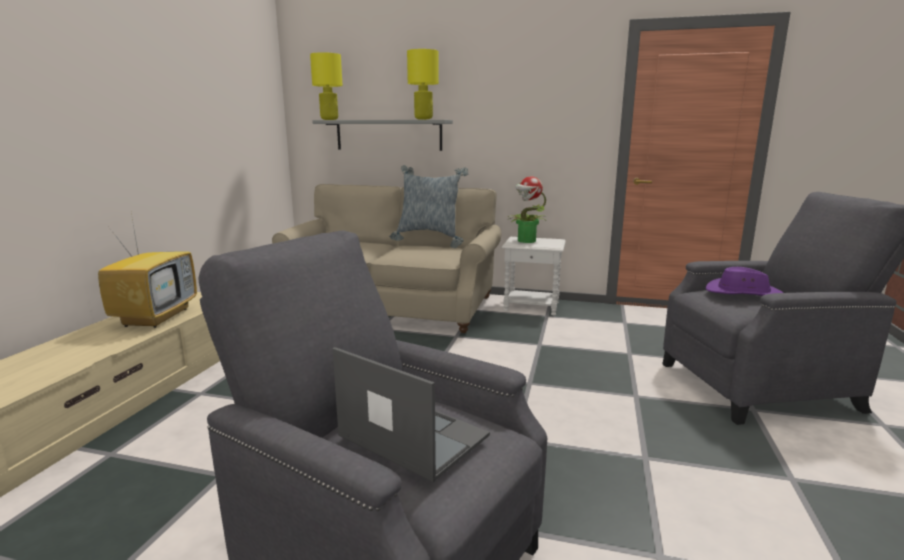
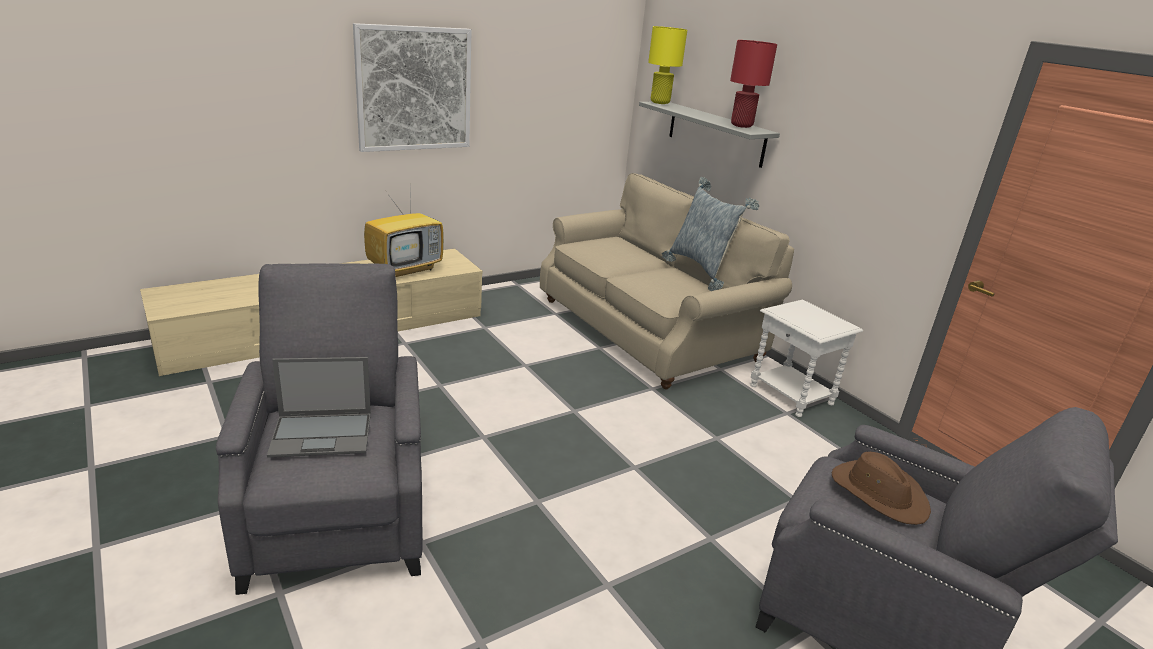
camera: 40 degrees right, 10 degrees up
laptop [333,347,490,482] -> laptop turned 90 degrees clockwise [267,357,371,458]
yellow table lamp [407,49,439,120] -> red table lamp [730,40,777,128]
potted plant [507,176,546,243] -> none
purple hat [706,267,783,296] -> brown hat [832,452,931,525]
none -> picture [353,23,472,152]

